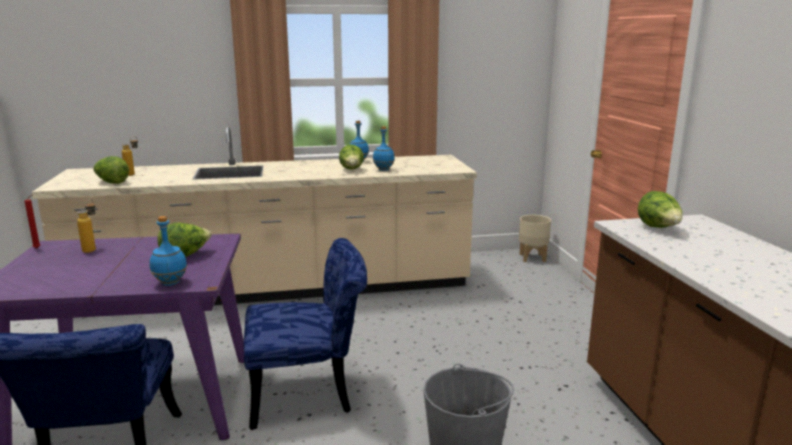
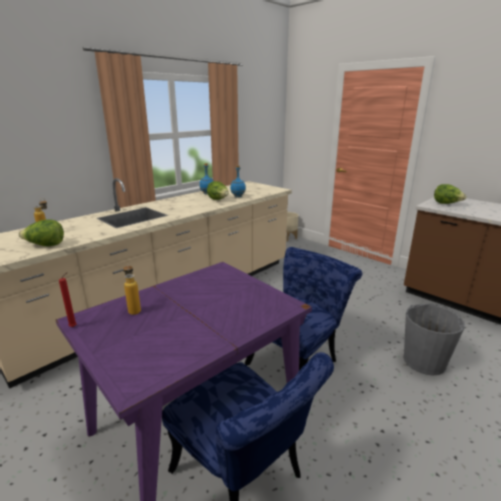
camera: 35 degrees left, 5 degrees up
blue bottle [149,216,187,286] -> none
lettuce [158,222,212,257] -> none

